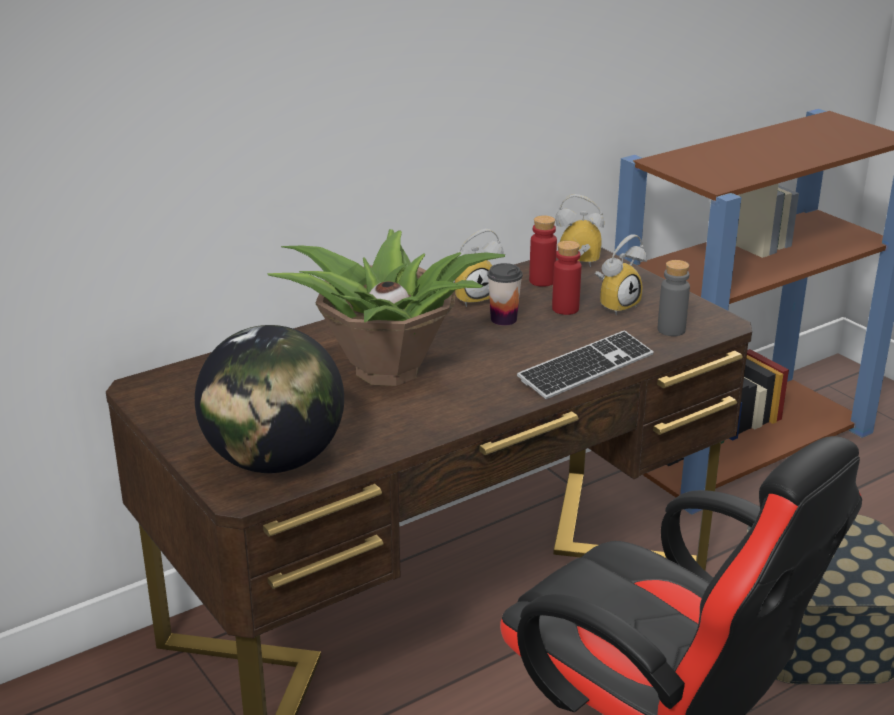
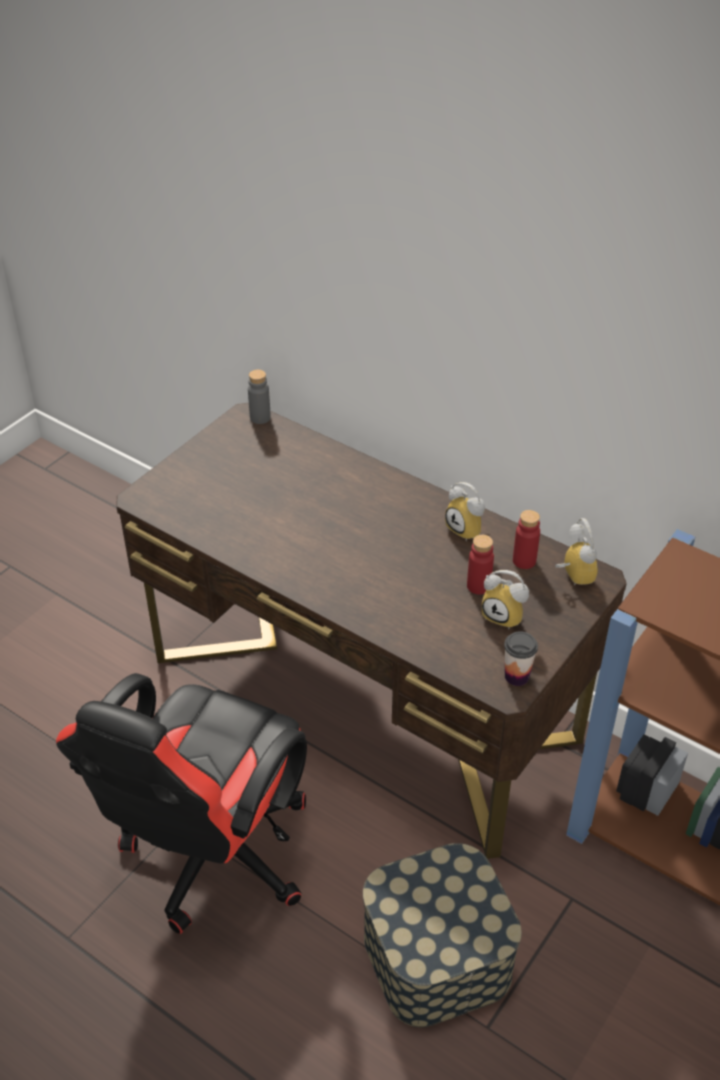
camera: 70 degrees right, 15 degrees up
globe [195,325,344,473] -> none
potted plant [268,229,505,386] -> none
cup [487,263,523,326] -> cup moved to [504,631,538,686]
keyboard [517,331,654,399] -> none
grey bottle [658,260,690,336] -> grey bottle moved to [248,369,271,424]

